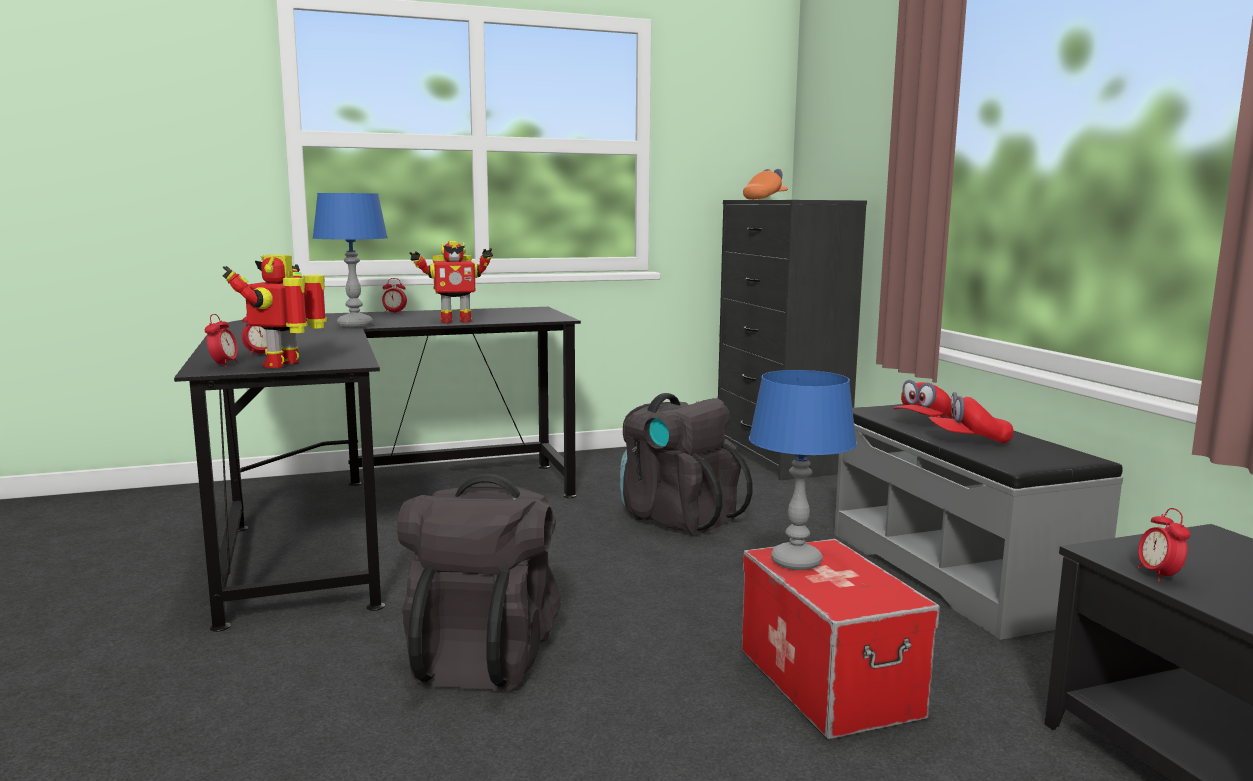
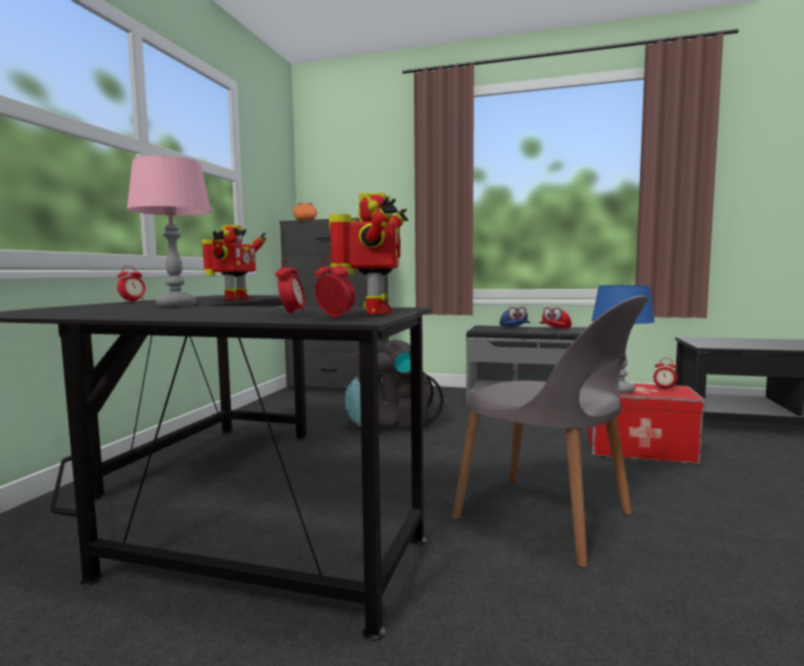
camera: 55 degrees left, 5 degrees down
toy robot [223,255,327,368] -> toy robot turned 135 degrees counterclockwise [329,193,408,315]
blue table lamp [312,193,388,327] -> pink table lamp [127,156,212,307]
black backpack [397,474,561,691] -> grey chair [452,296,648,567]
red cap [893,380,952,419] -> blue cap [499,307,530,328]
alarm clock [1137,508,1190,582] -> alarm clock moved to [653,358,678,391]

